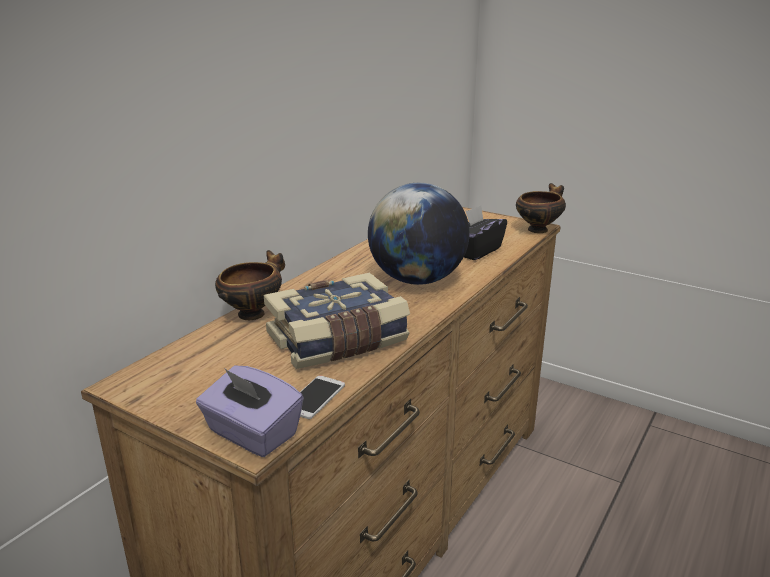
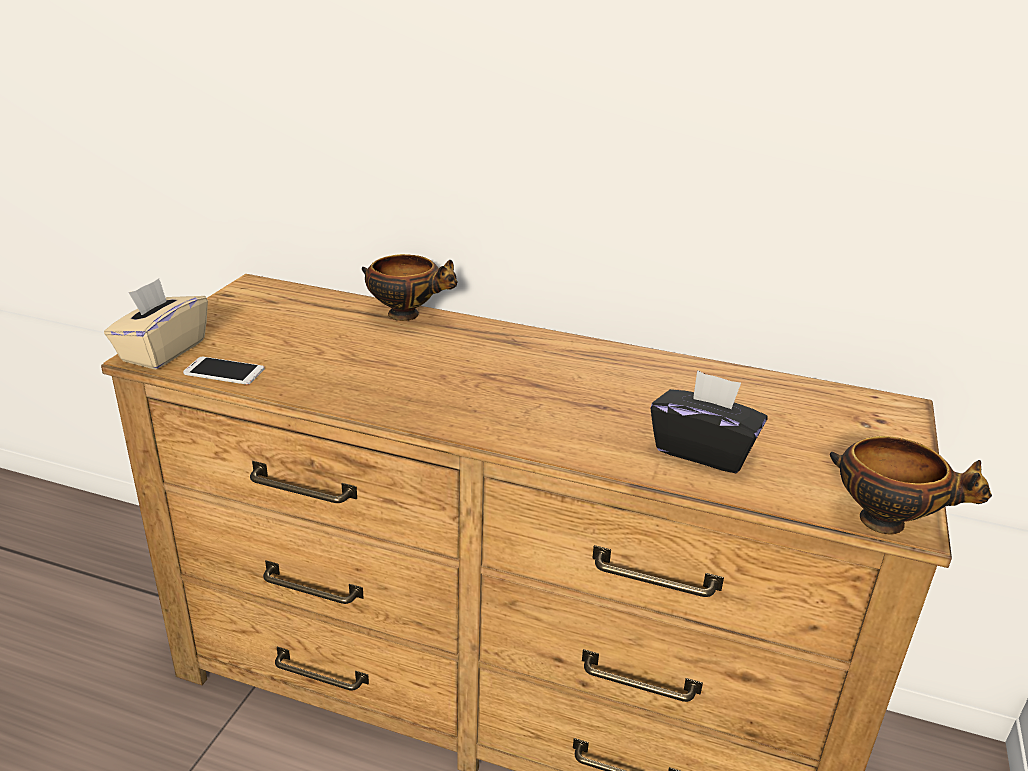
camera: 75 degrees right, 5 degrees up
purple tissue box [196,366,304,457] -> beige tissue box [104,279,208,370]
book [264,272,410,369] -> none
globe [368,183,470,285] -> none

